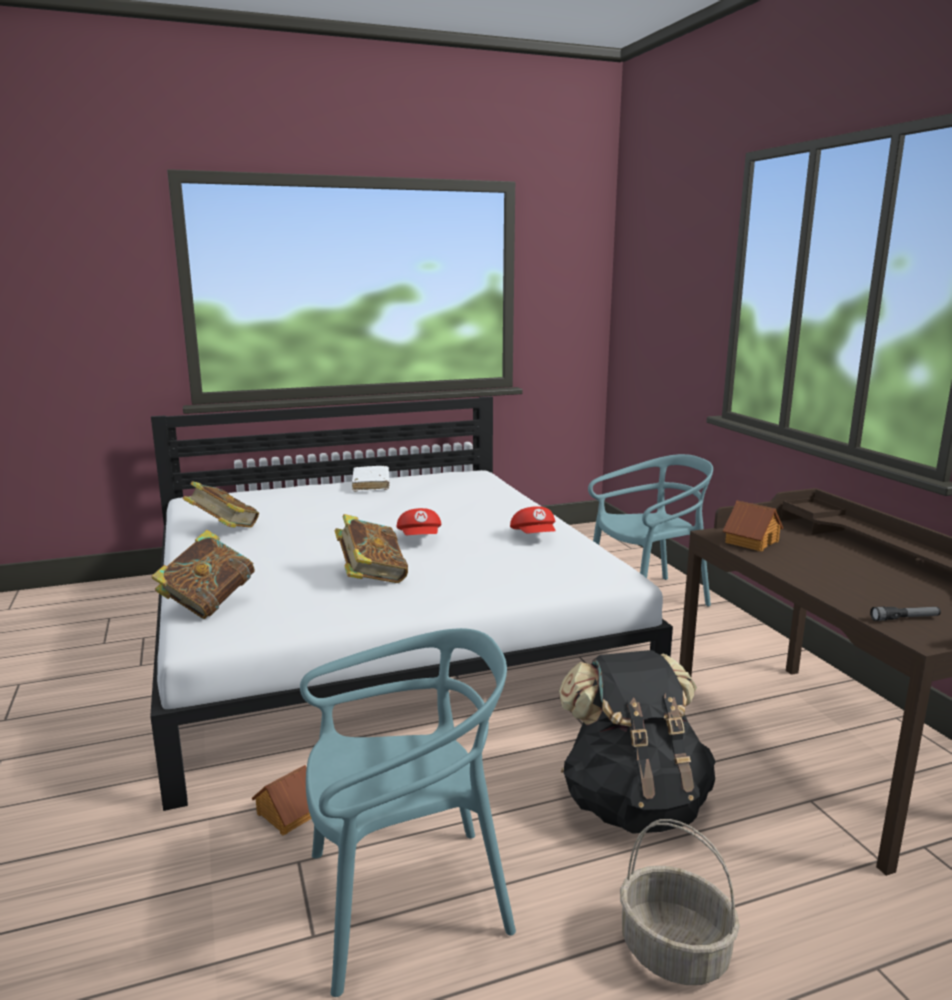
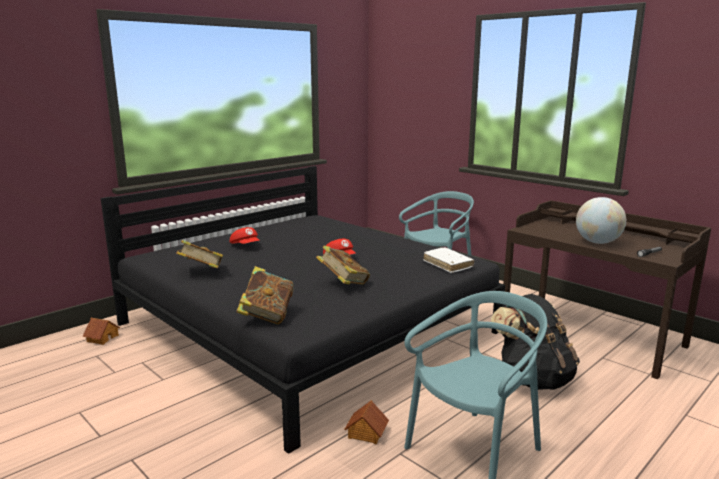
camera: 25 degrees left, 0 degrees up
white bed [150,396,673,811] -> black bed [101,166,505,454]
white book [352,466,390,492] -> white book moved to [424,248,474,273]
red cap [510,506,556,533] -> red cap moved to [230,227,260,244]
basket [620,819,740,985] -> none
toy house [723,500,783,552] -> toy house moved to [83,318,120,345]
none -> globe [576,197,626,244]

